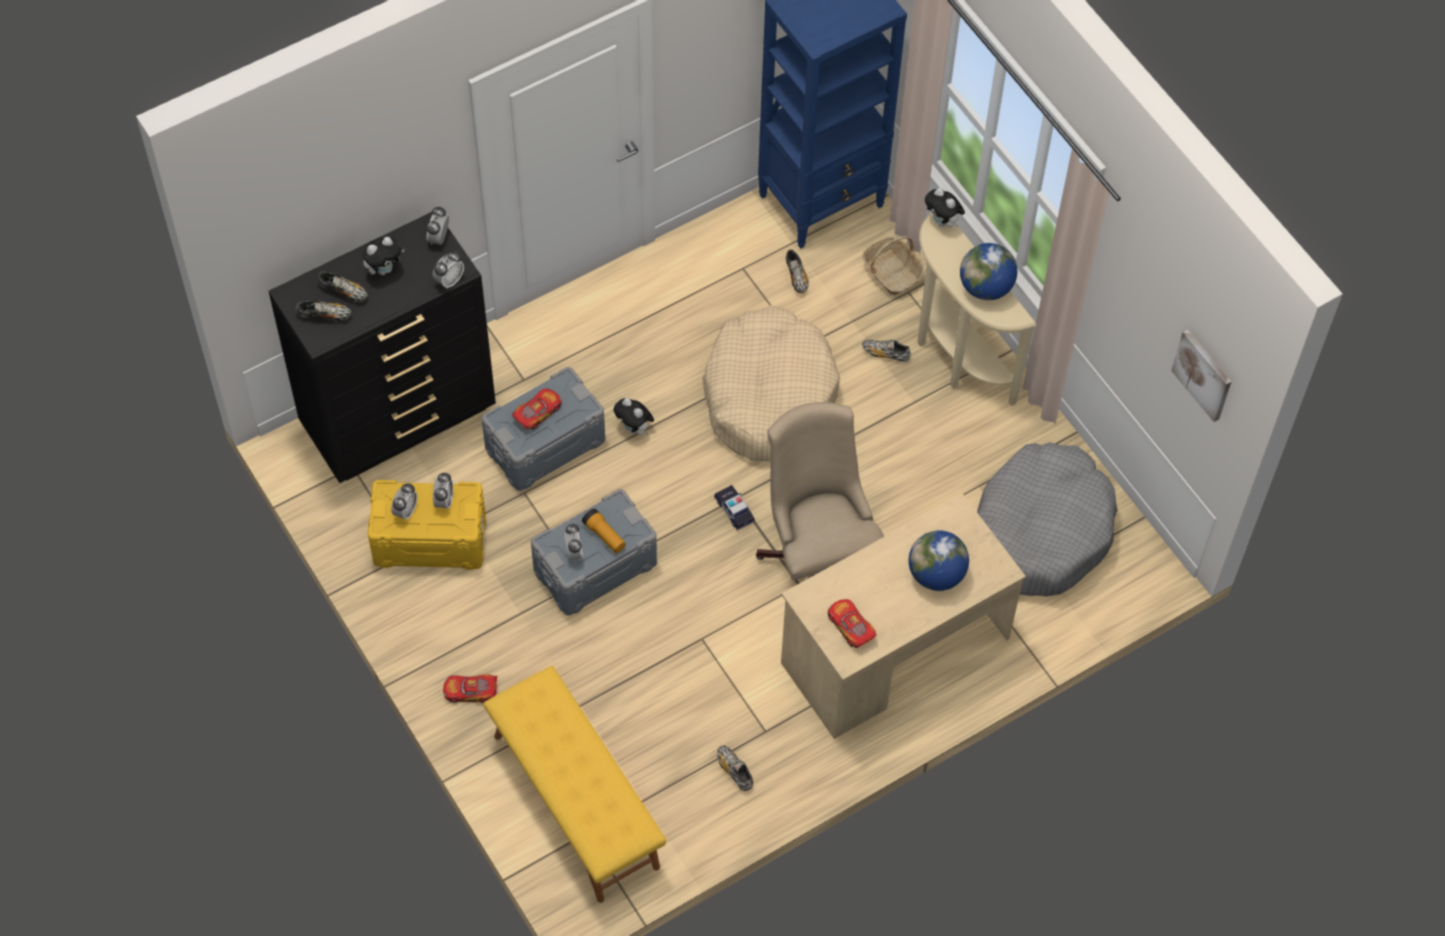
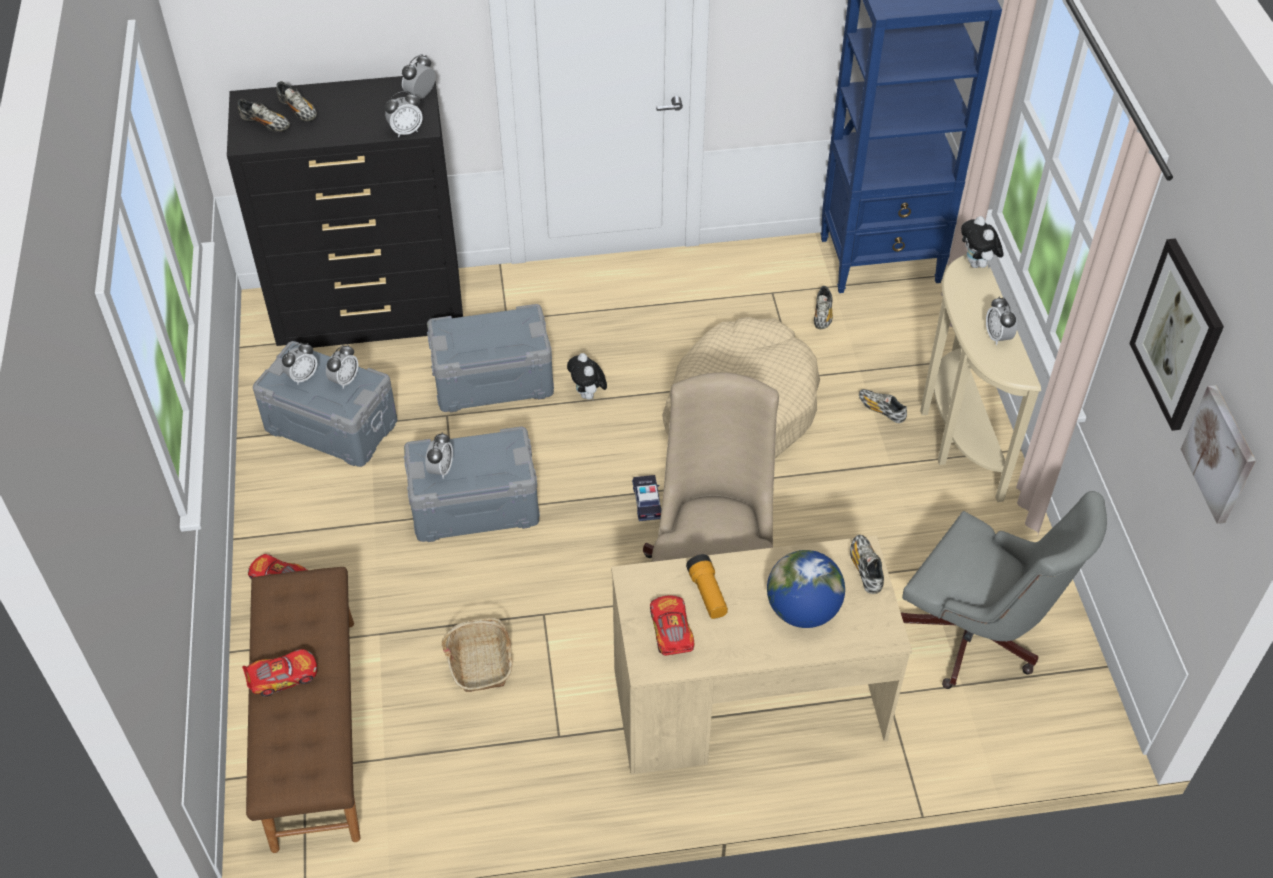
camera: 25 degrees right, 10 degrees down
plush toy [363,237,405,275] -> none
yellow storage box [368,480,486,570] -> grey storage box [253,341,397,467]
yellow bench [484,666,666,903] -> brown bench [246,567,360,853]
toy car [512,388,562,430] -> toy car moved to [242,649,317,696]
flashlight [582,508,626,553] -> flashlight moved to [686,554,728,619]
shoe [717,745,753,791] -> shoe moved to [850,535,884,594]
basket [862,236,925,295] -> basket moved to [442,618,513,692]
globe [960,243,1017,300] -> alarm clock [986,296,1017,345]
grey dog bed [977,442,1117,597] -> grey office chair [901,491,1107,689]
none -> picture [1129,238,1224,431]

